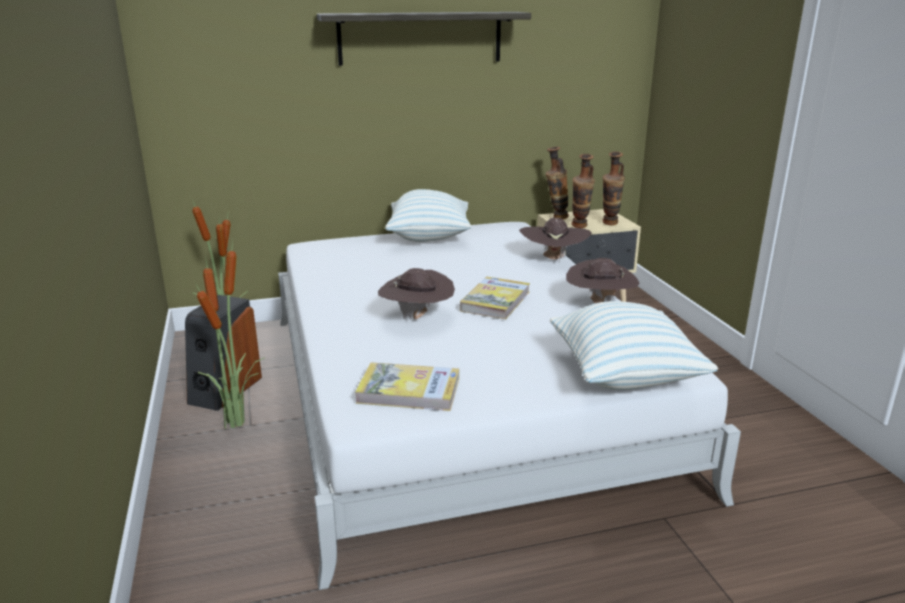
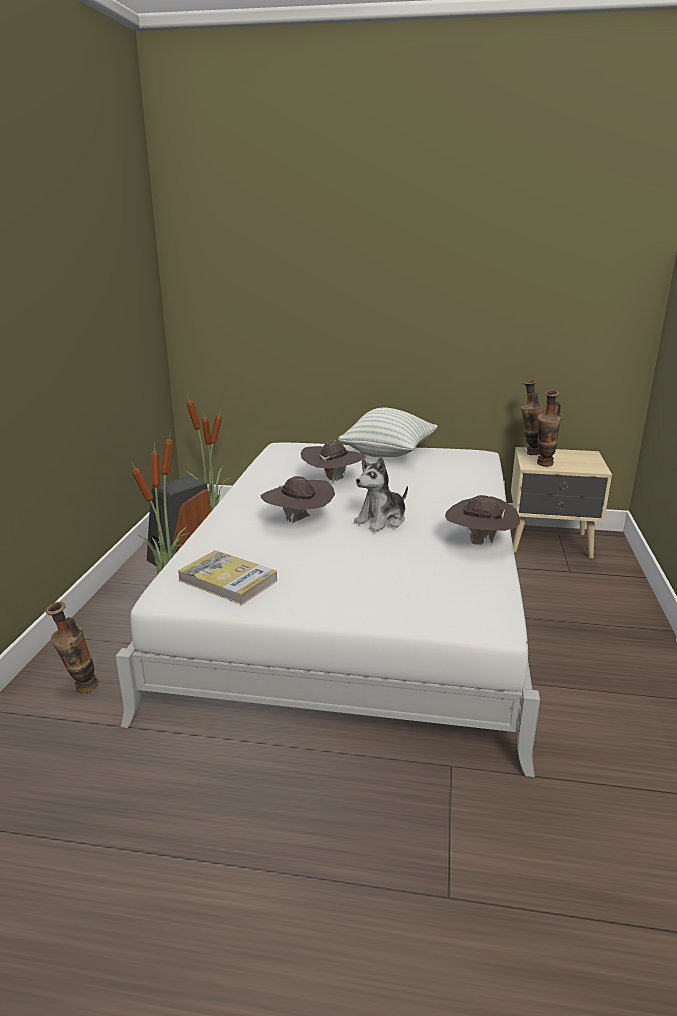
camera: 25 degrees right, 0 degrees up
shelf [317,12,531,66] -> none
book [460,277,530,319] -> plush toy [354,457,408,532]
brown hat [519,218,592,262] -> brown hat moved to [301,440,366,484]
pillow [550,301,718,390] -> none
vase [603,151,625,225] -> vase moved to [45,602,98,693]

